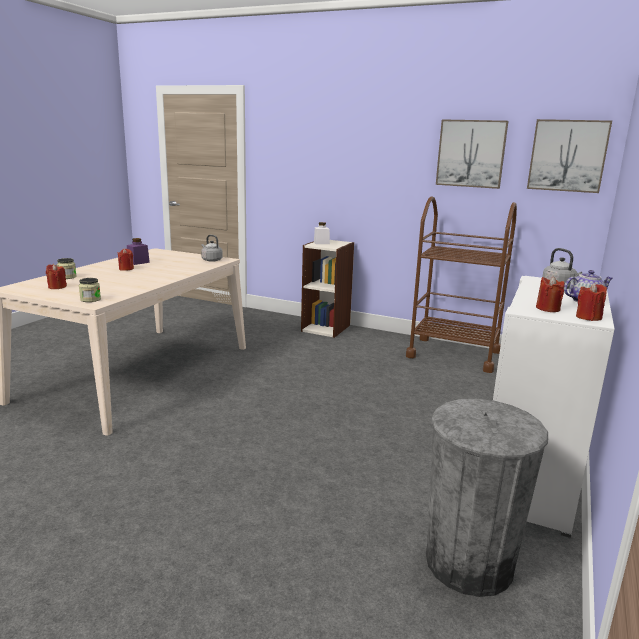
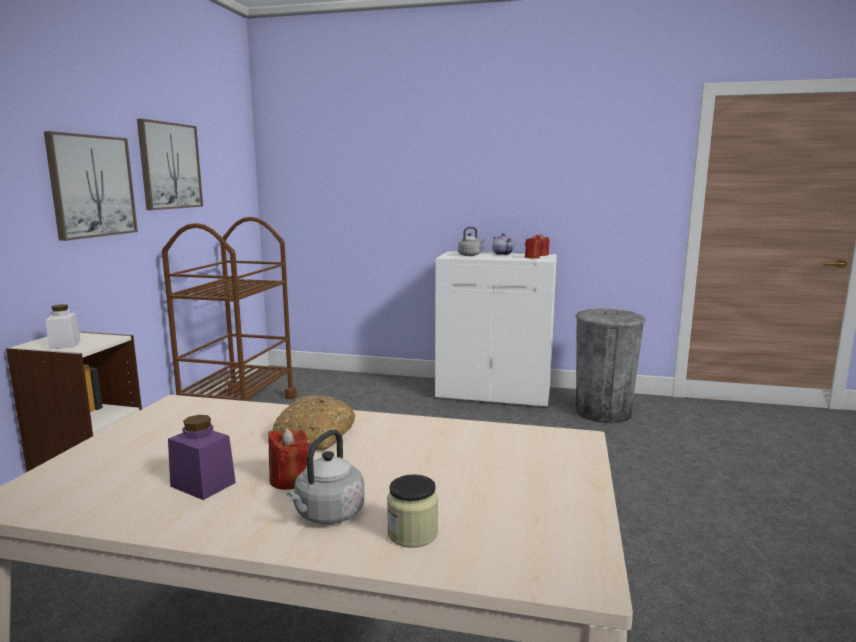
camera: 100 degrees left, 5 degrees down
red candle [46,264,67,289] -> none
jar [79,278,101,302] -> none
grey kettle [201,235,223,262] -> grey kettle moved to [286,430,365,524]
picture [527,119,612,193] -> picture moved to [44,131,138,241]
none -> bread [272,395,355,450]

